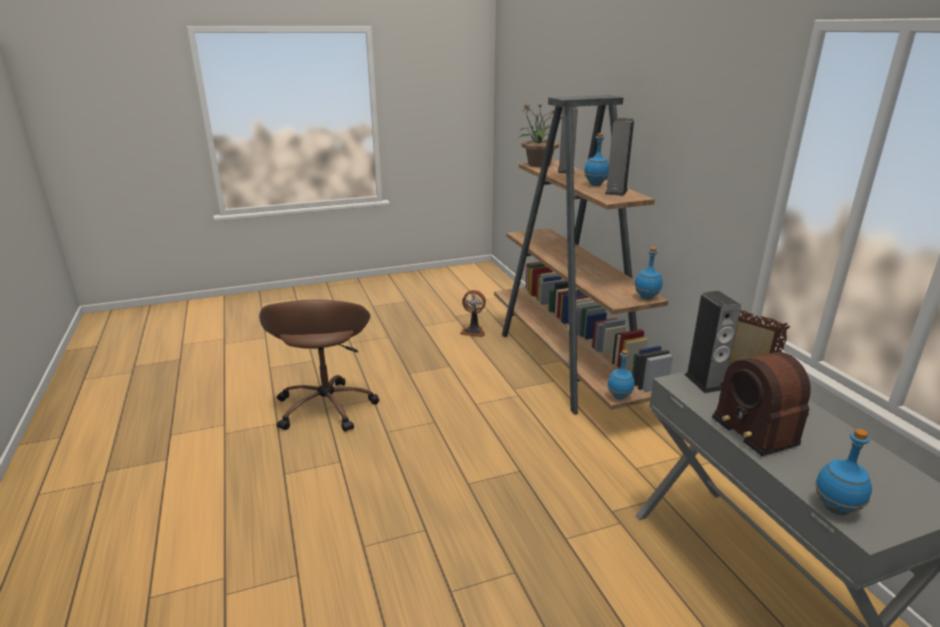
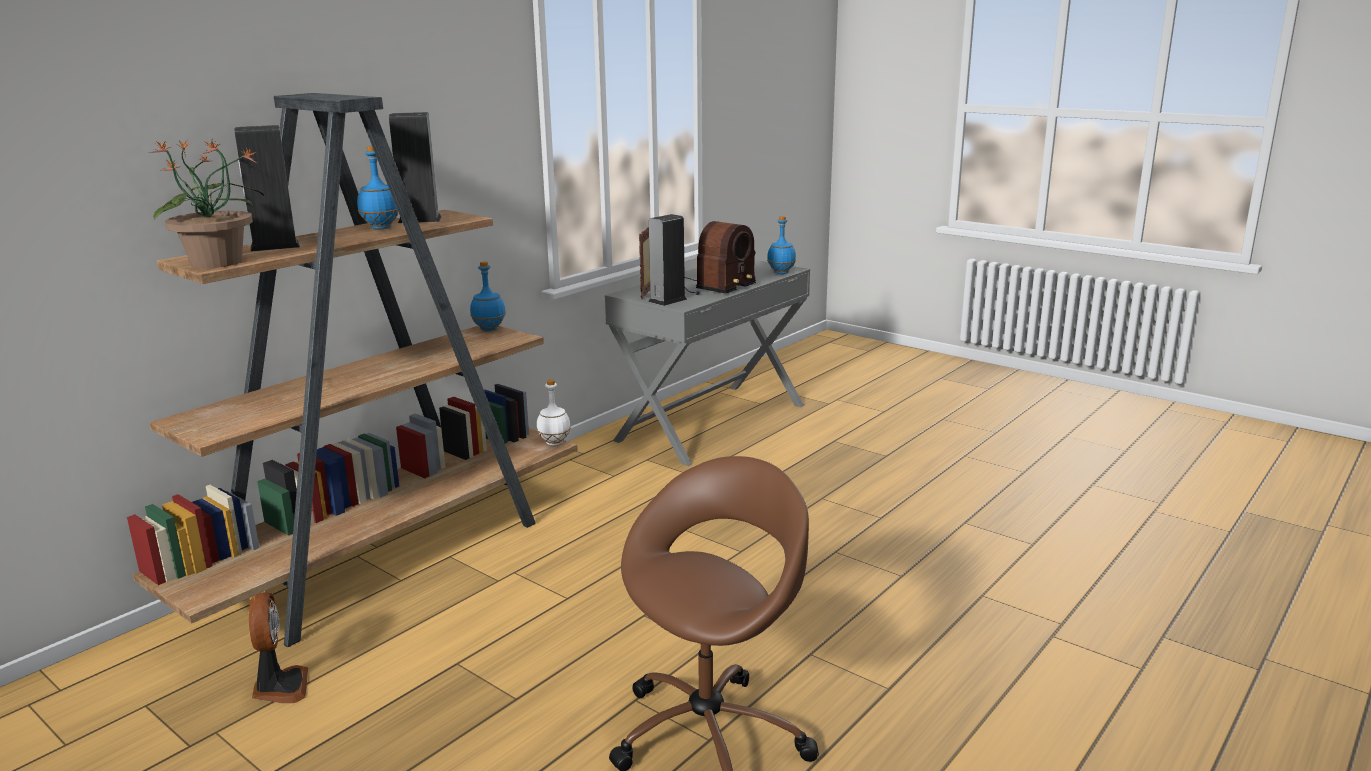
camera: 120 degrees left, 5 degrees down
blue bottle [607,350,635,400] -> white bottle [537,379,571,445]

